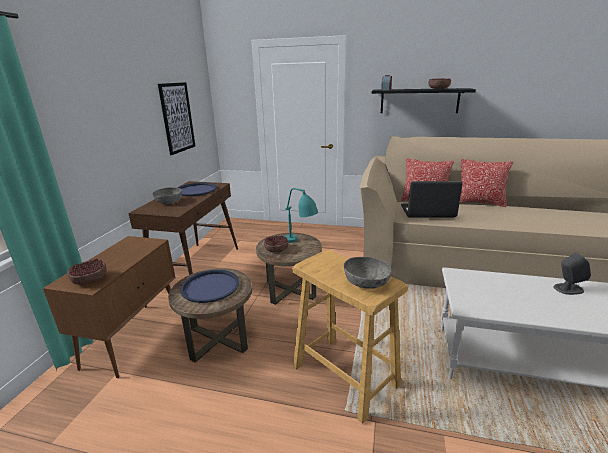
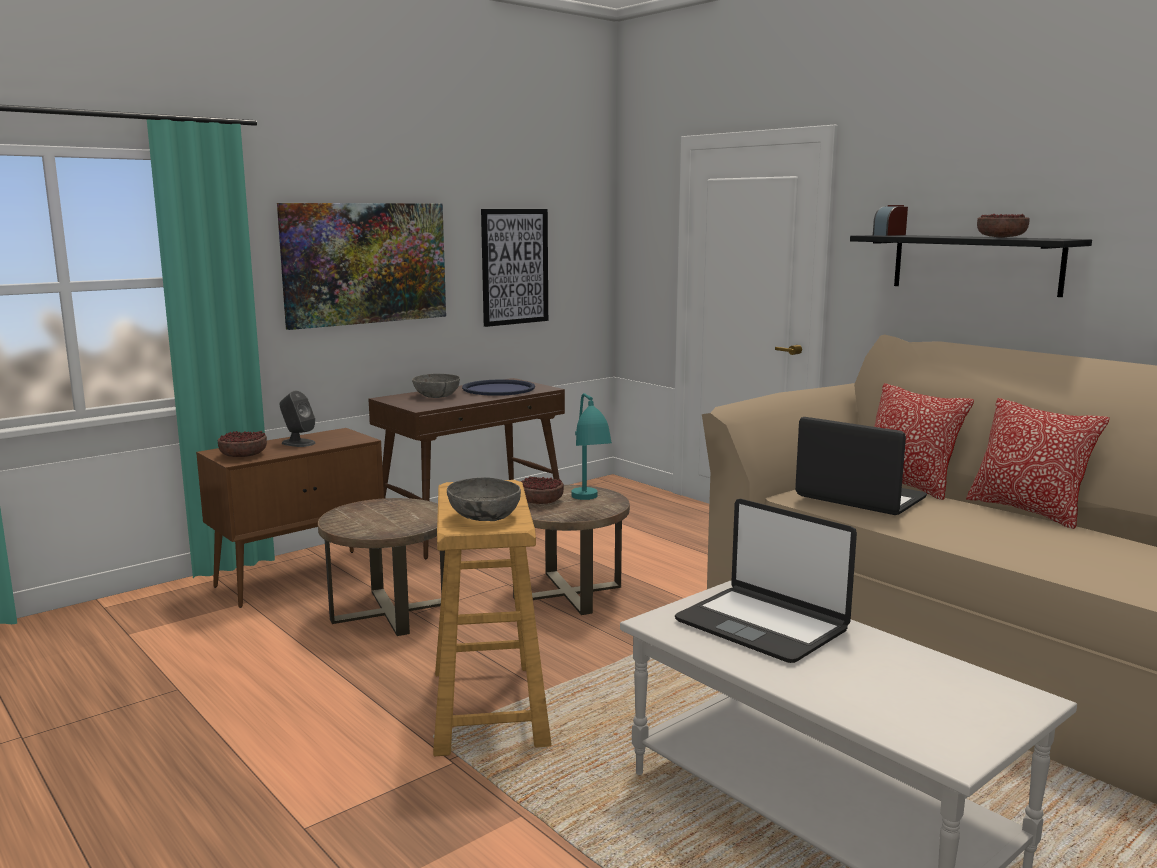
camera: 35 degrees right, 10 degrees down
blue tray [180,270,240,303] -> none
grey speaker [553,252,591,295] -> grey speaker moved to [279,391,316,447]
none -> picture [277,203,446,330]
none -> laptop [675,499,857,663]

